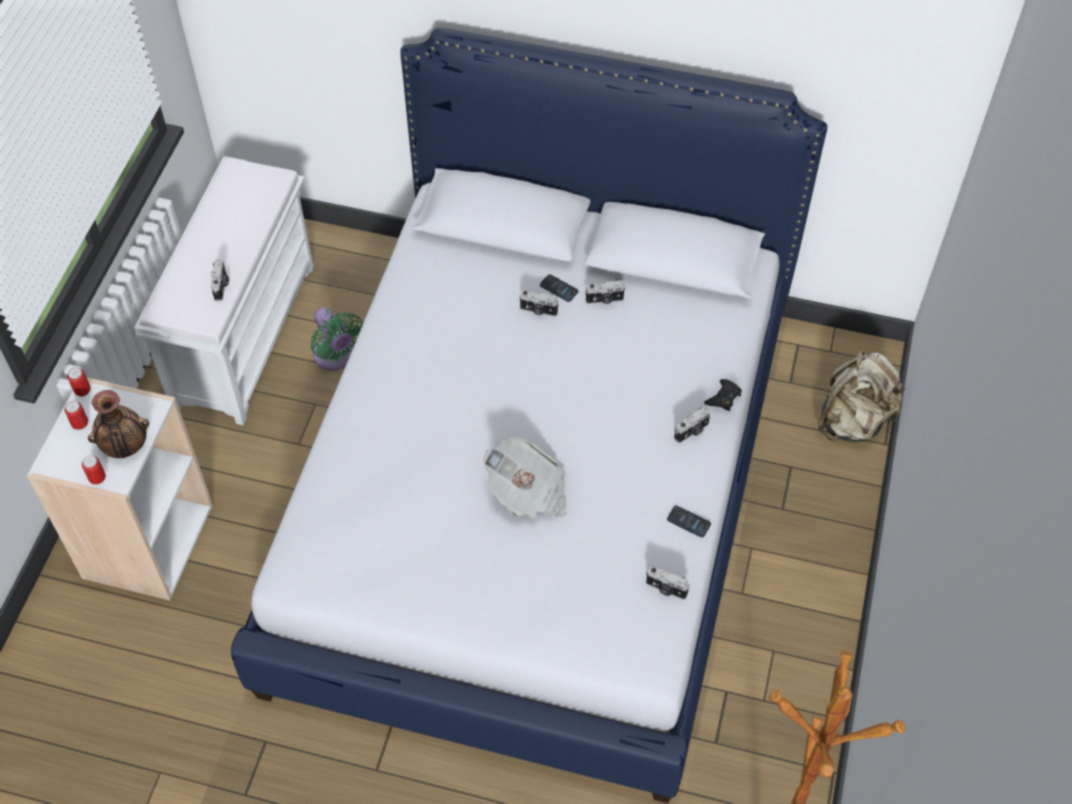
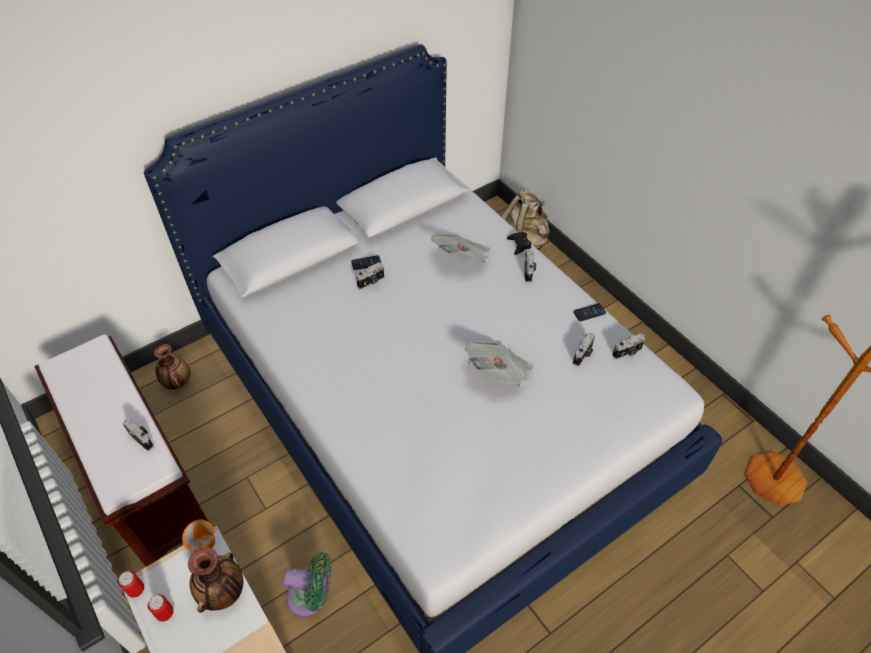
camera: 50 degrees left, 5 degrees down
can [82,455,106,485] -> none
white bench [134,156,314,425] -> brown bench [34,334,209,567]
green fan [311,307,363,370] -> green fan moved to [283,552,331,617]
camera [585,280,626,304] -> camera moved to [573,332,595,366]
none -> vase [154,344,190,390]
none -> orange mug [182,520,215,552]
none -> newspaper [431,234,490,262]

